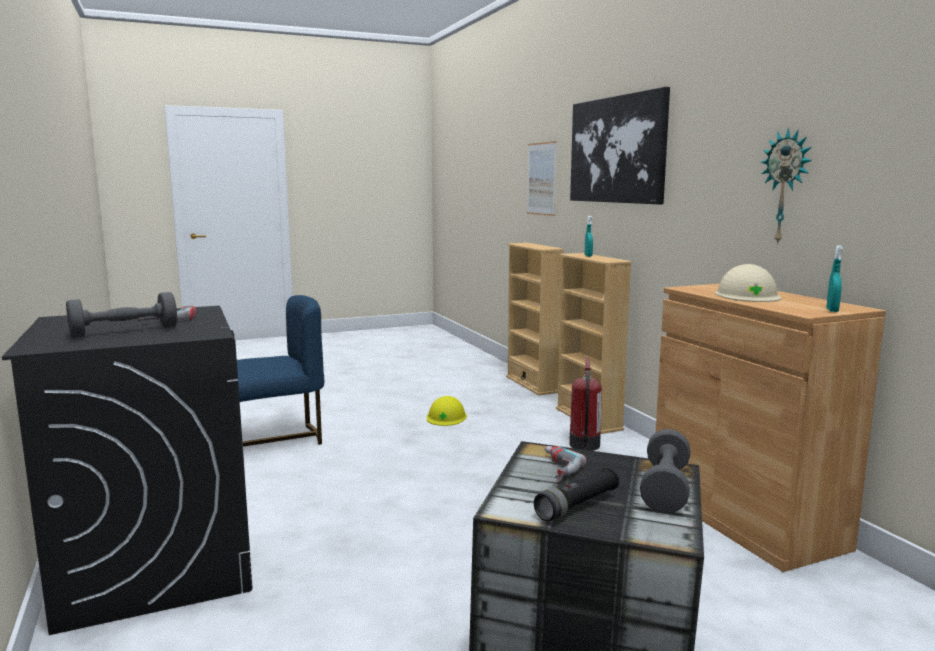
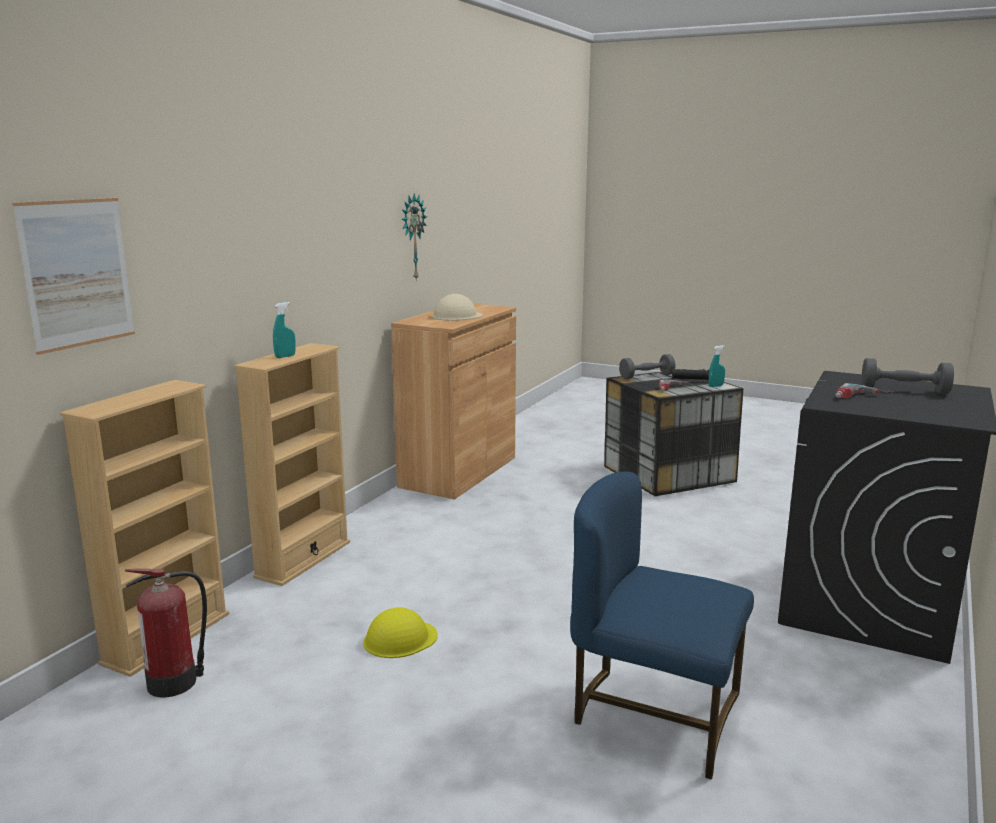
camera: 130 degrees left, 5 degrees up
fire extinguisher [569,356,602,451] -> fire extinguisher moved to [125,569,207,697]
picture [570,87,670,205] -> none
turquoise spray bottle [826,245,843,312] -> turquoise spray bottle moved to [709,345,725,387]

